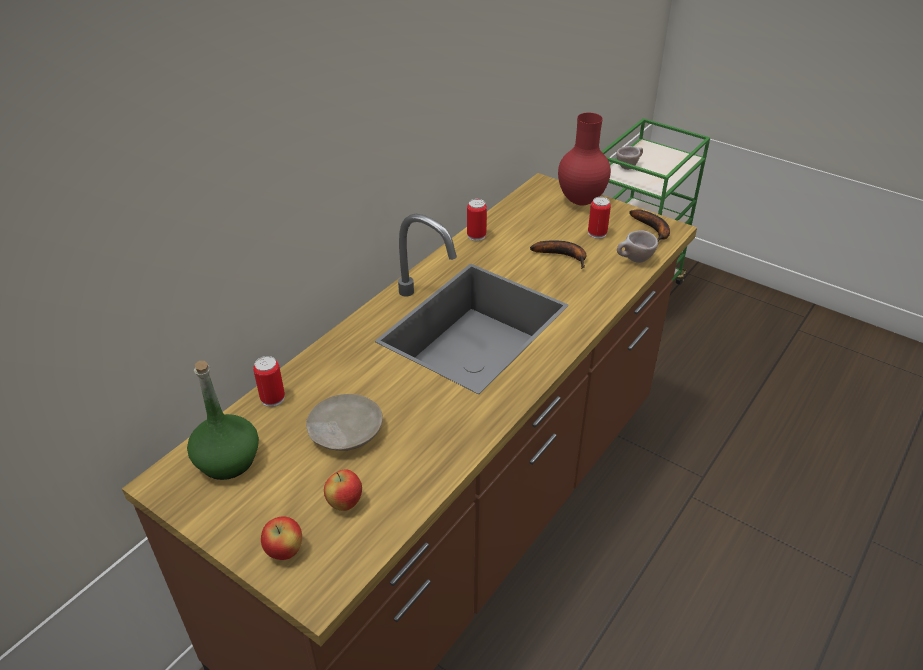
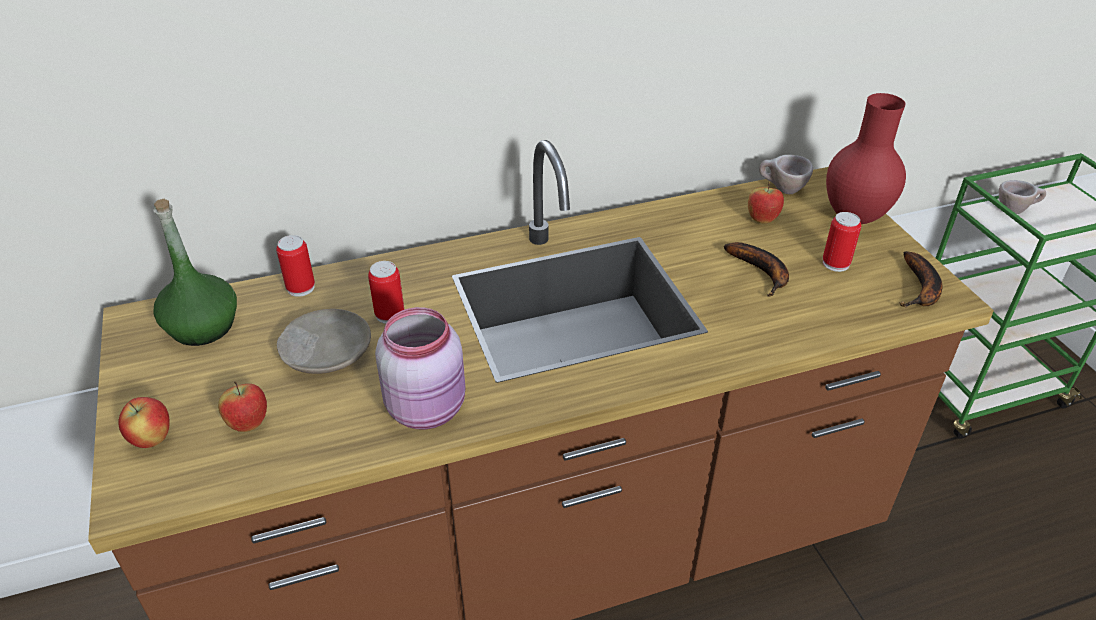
camera: 35 degrees right, 0 degrees up
can [467,199,487,241] -> can moved to [368,261,404,324]
beige cup [617,230,658,263] -> beige cup moved to [759,155,813,194]
none -> pink jar [375,307,466,429]
none -> apple [748,182,784,224]

